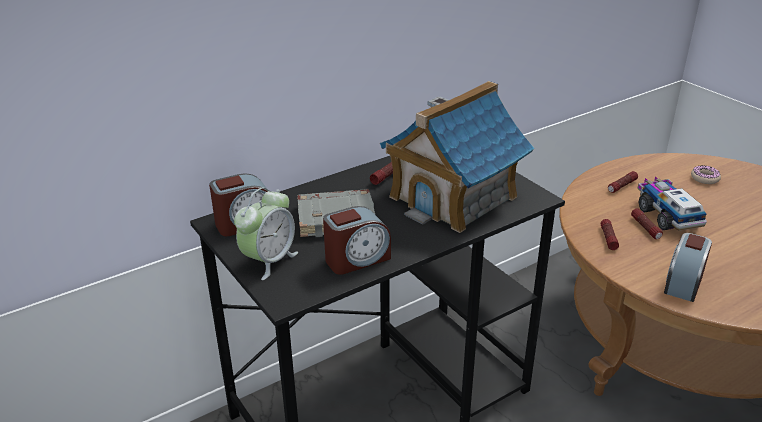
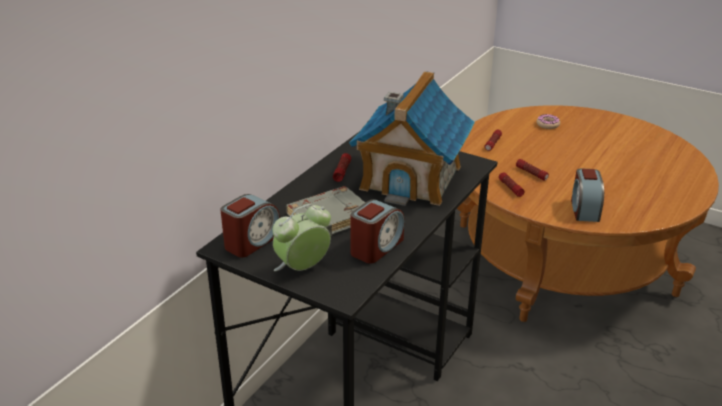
camera: 25 degrees left, 0 degrees up
alarm clock [234,187,298,280] -> alarm clock turned 135 degrees counterclockwise [273,204,331,271]
toy truck [638,177,707,231] -> none

